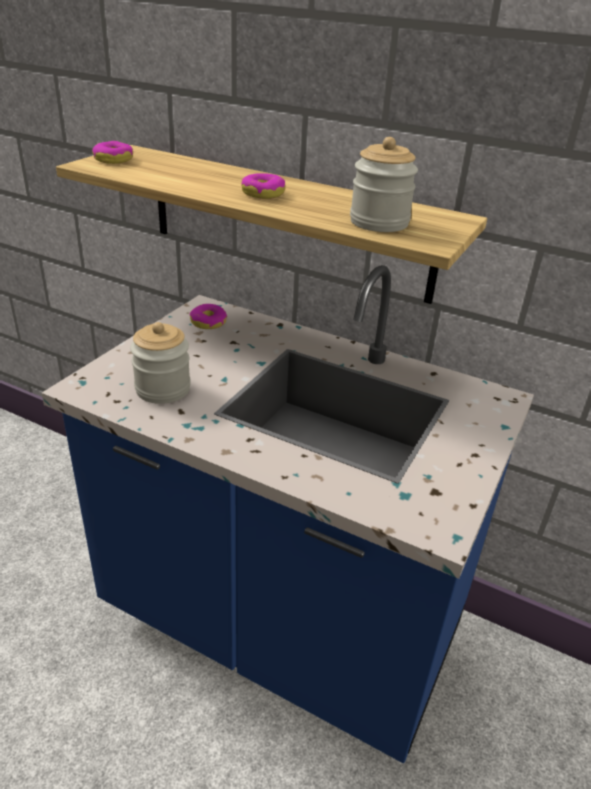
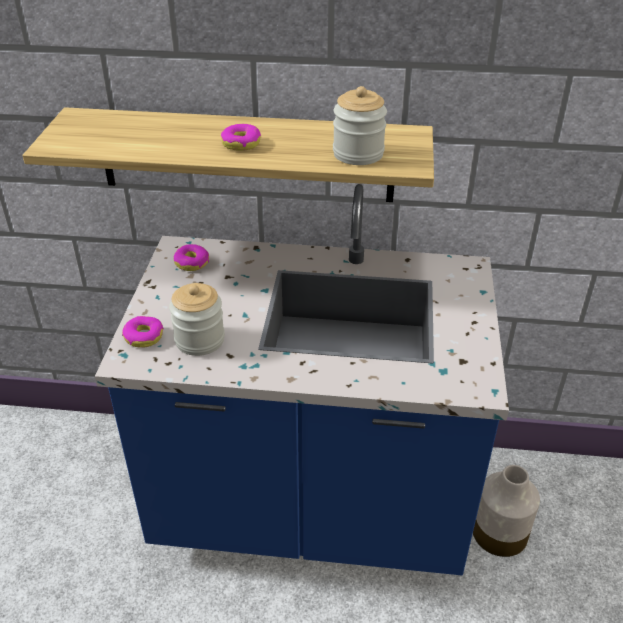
camera: 20 degrees left, 5 degrees up
donut [92,141,133,164] -> donut moved to [122,316,164,348]
none -> beige vase [473,465,540,557]

